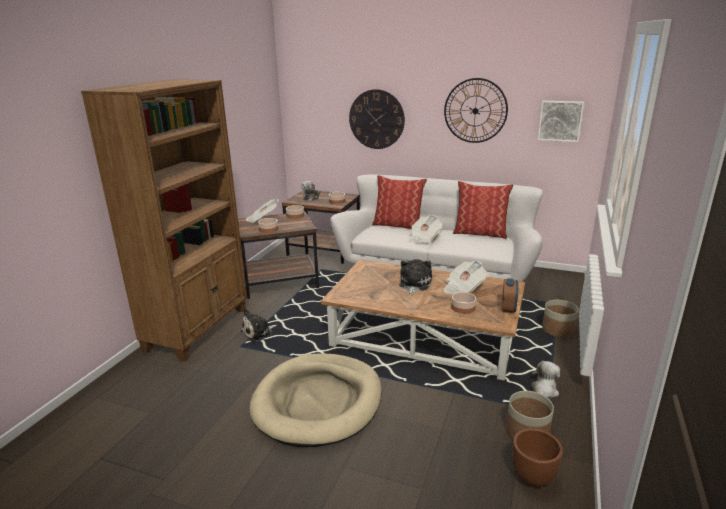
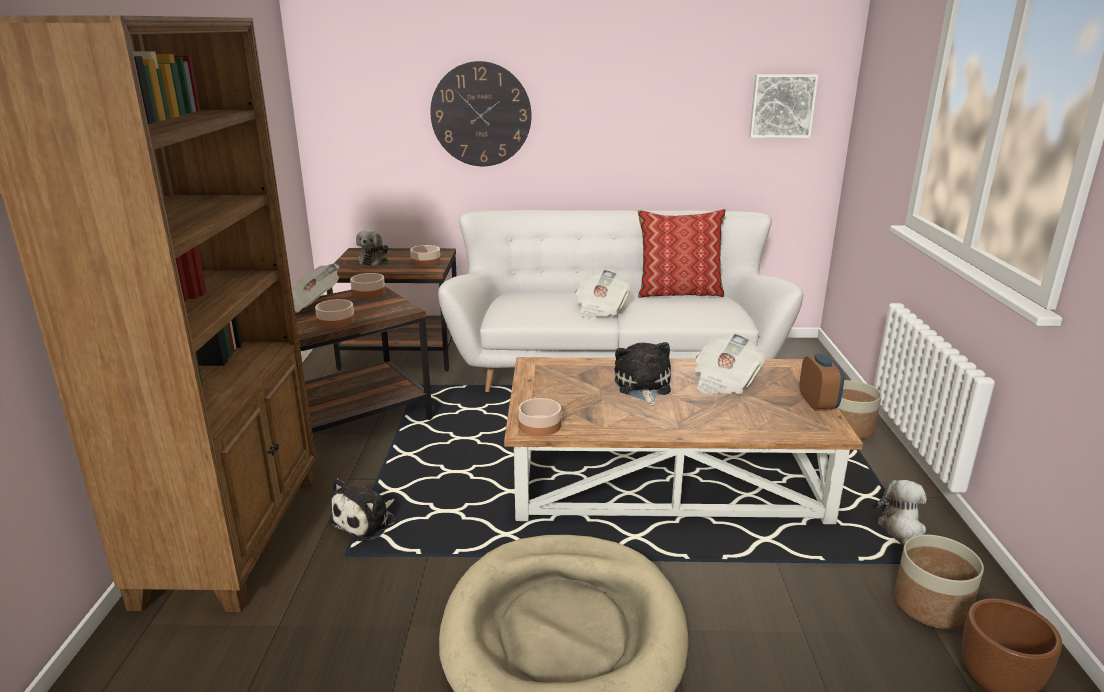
camera: 20 degrees left, 0 degrees up
pillow [372,175,427,229] -> none
wall clock [444,78,508,143] -> none
bowl [451,292,476,314] -> bowl moved to [518,398,561,436]

